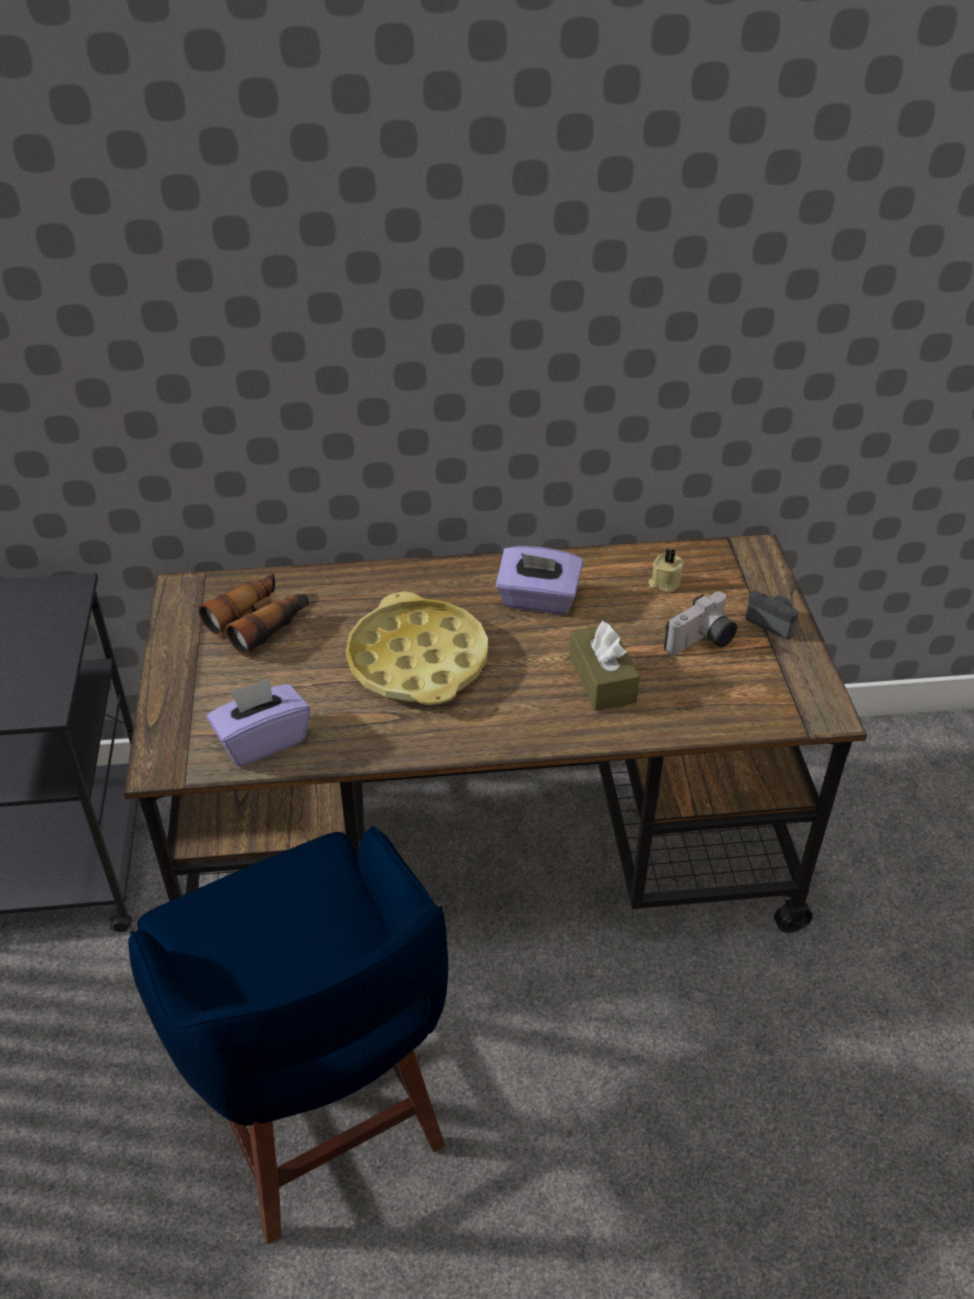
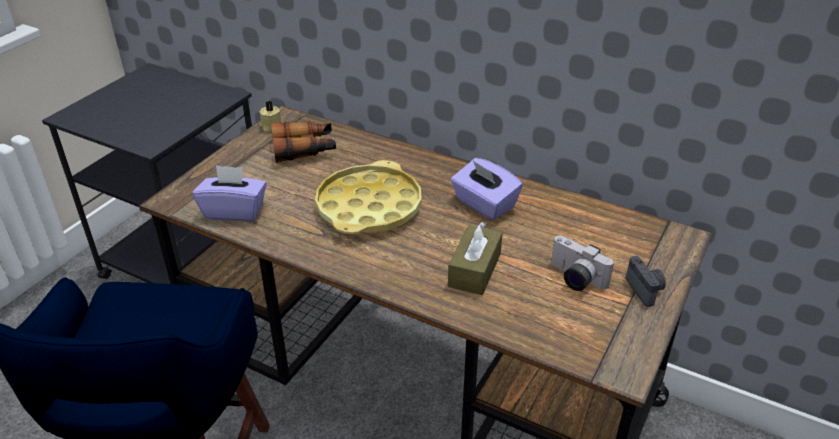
camera: 35 degrees right, 5 degrees down
beige candle [649,548,684,593] -> beige candle moved to [259,101,281,132]
camera [664,592,737,655] -> camera turned 45 degrees clockwise [551,236,614,291]

